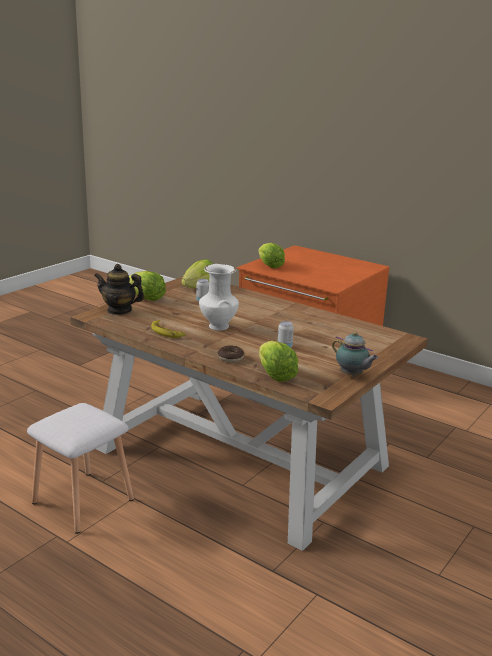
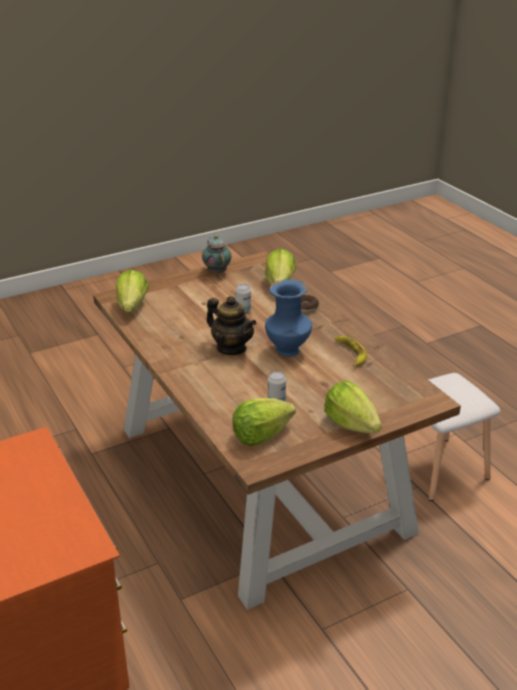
camera: 155 degrees left, 10 degrees up
teapot [94,264,145,315] -> teapot moved to [206,296,256,355]
white vase [199,264,239,330] -> blue vase [265,280,312,357]
lettuce [258,243,285,268] -> lettuce moved to [116,270,149,312]

